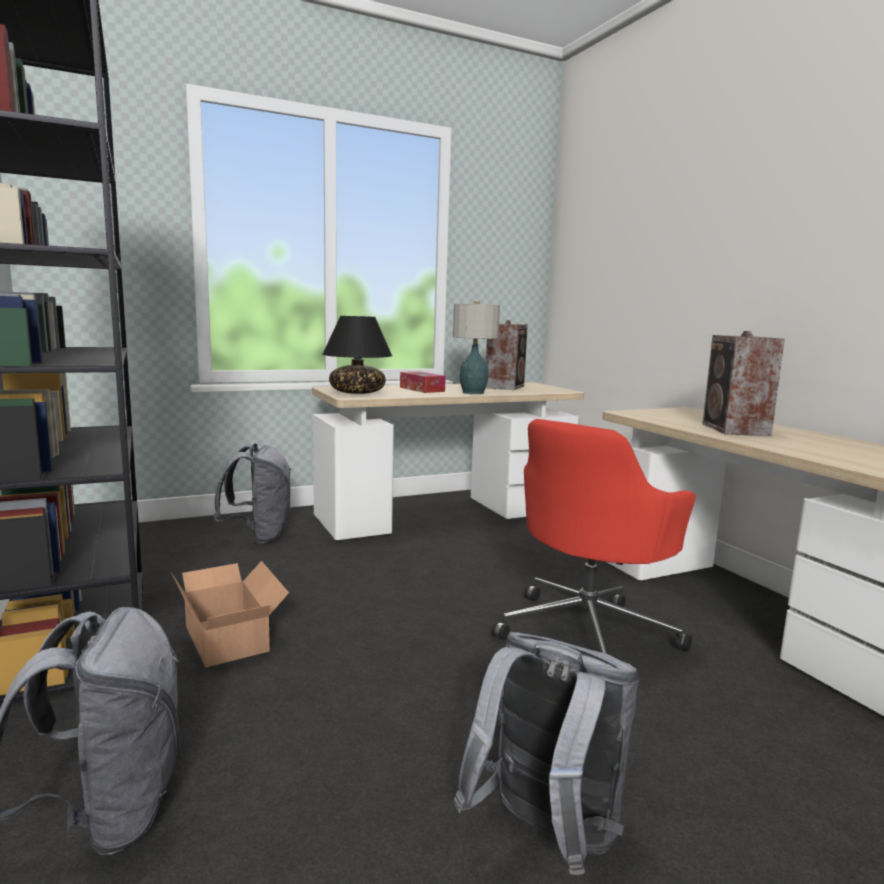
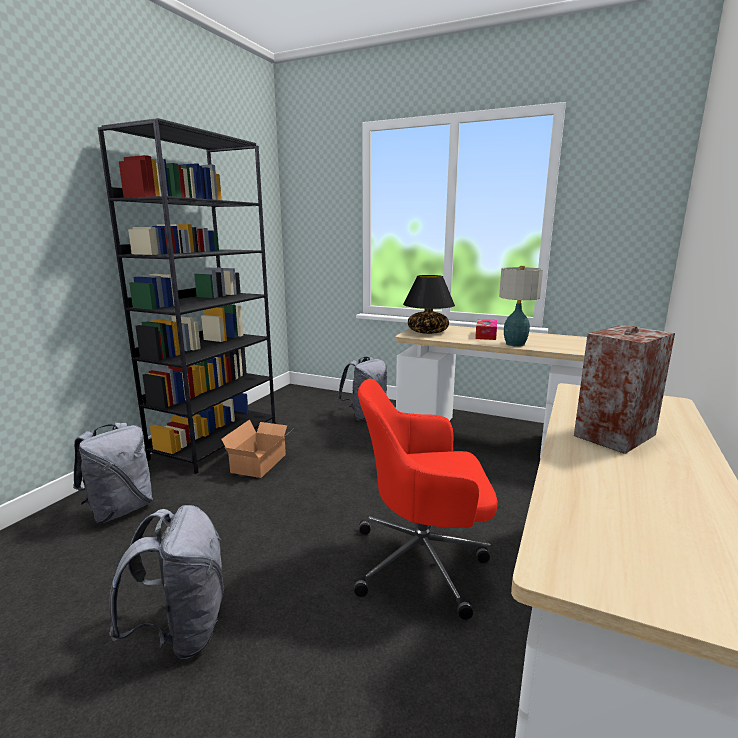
camera: 50 degrees right, 5 degrees up
speaker [486,320,528,390] -> none

